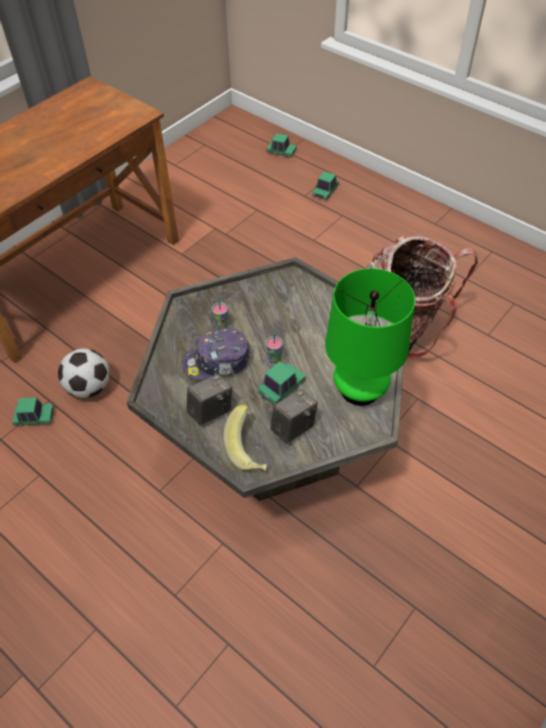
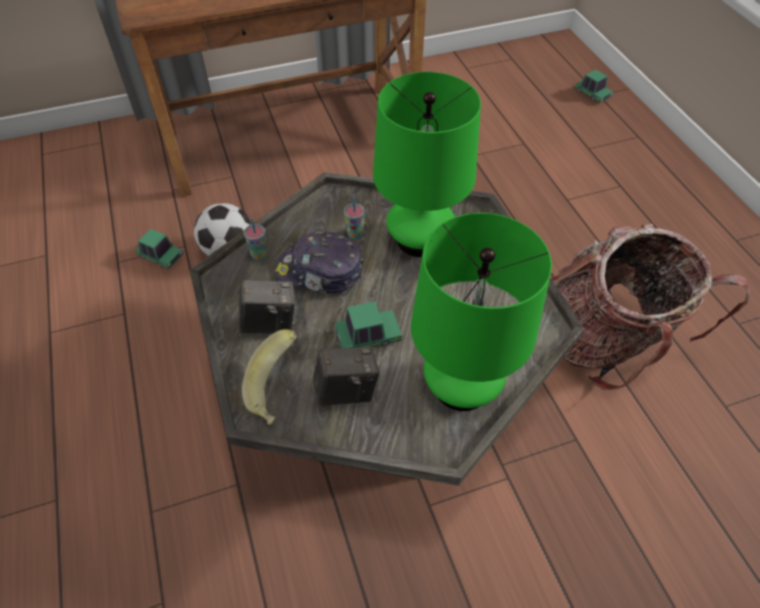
camera: 30 degrees right, 0 degrees up
cup [266,333,283,364] -> cup moved to [244,219,268,260]
toy car [312,171,339,200] -> none
none -> green table lamp [373,72,481,257]

